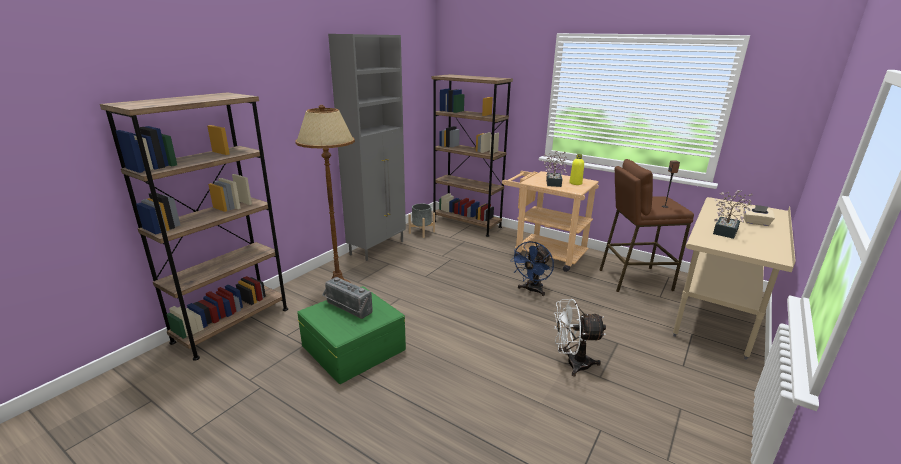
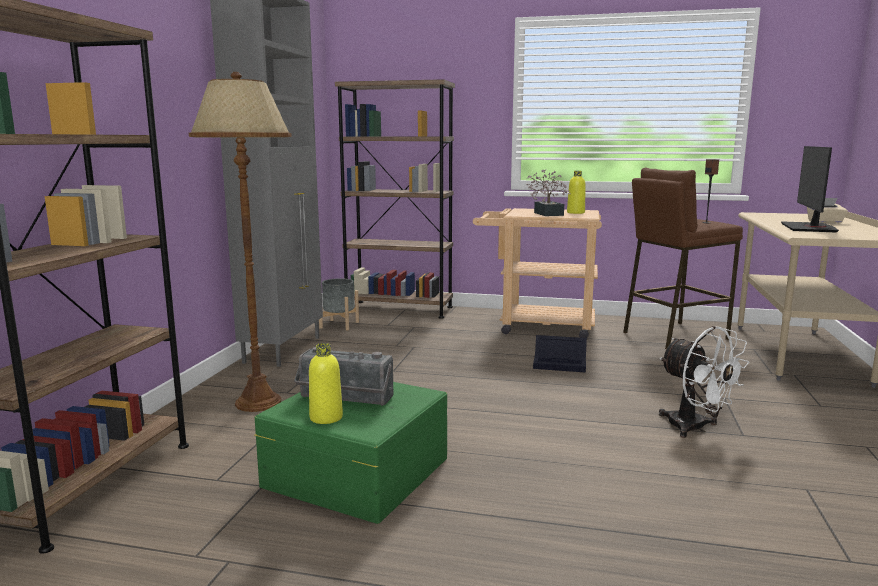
camera: 20 degrees left, 10 degrees down
blue fan [510,241,554,296] -> black storage box [533,335,587,373]
white fan [554,299,606,377] -> white fan turned 105 degrees counterclockwise [659,326,750,438]
potted plant [713,190,753,239] -> monitor [781,146,839,233]
none -> yellow bottle [309,343,343,424]

